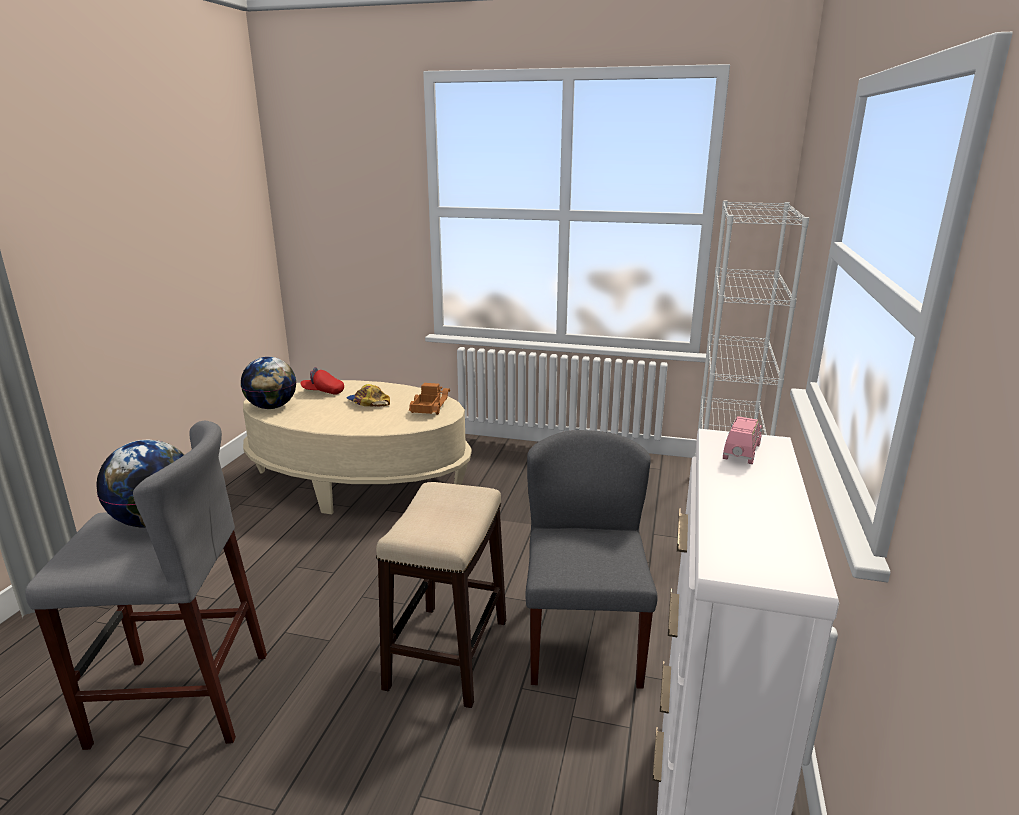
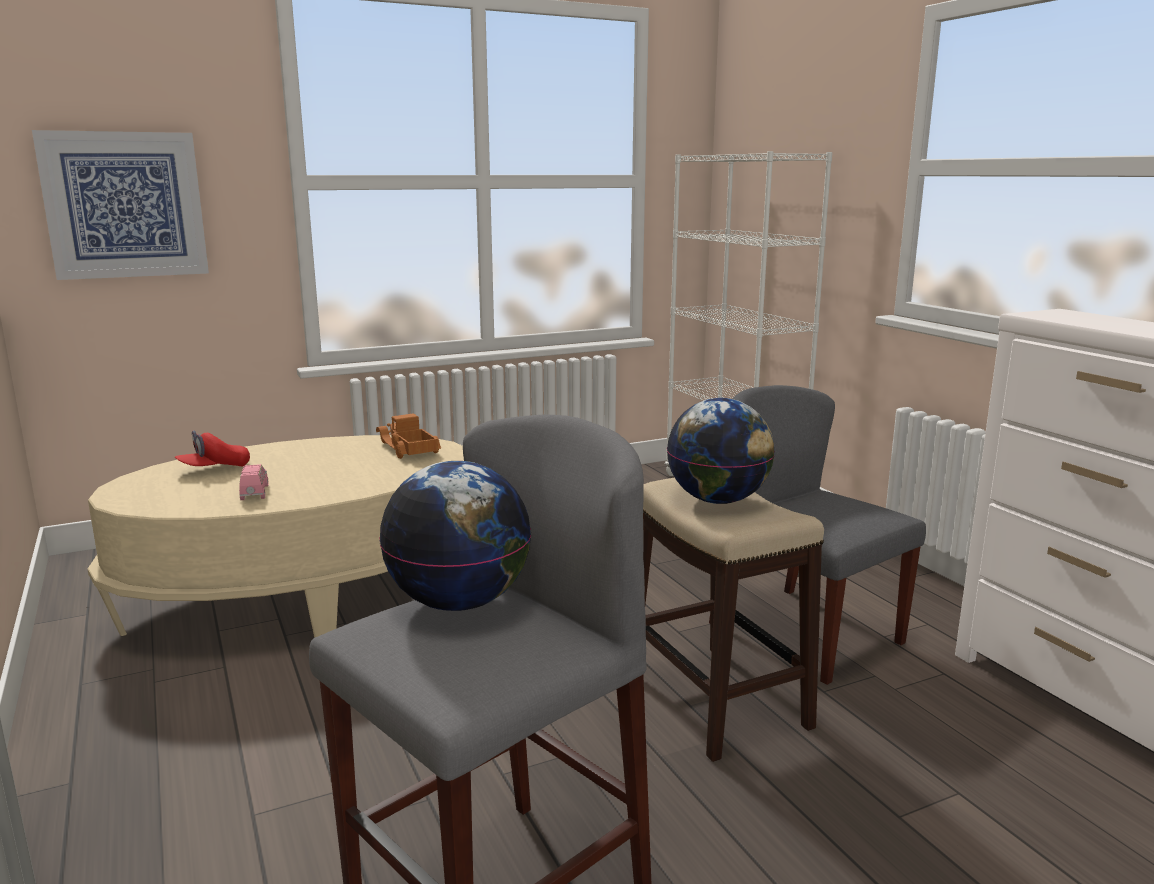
camera: 40 degrees left, 5 degrees down
globe [241,357,296,409] -> globe moved to [667,398,775,504]
cap [347,384,390,407] -> none
pink toy car [723,416,762,464] -> pink toy car moved to [239,464,269,500]
none -> picture [32,130,209,280]

